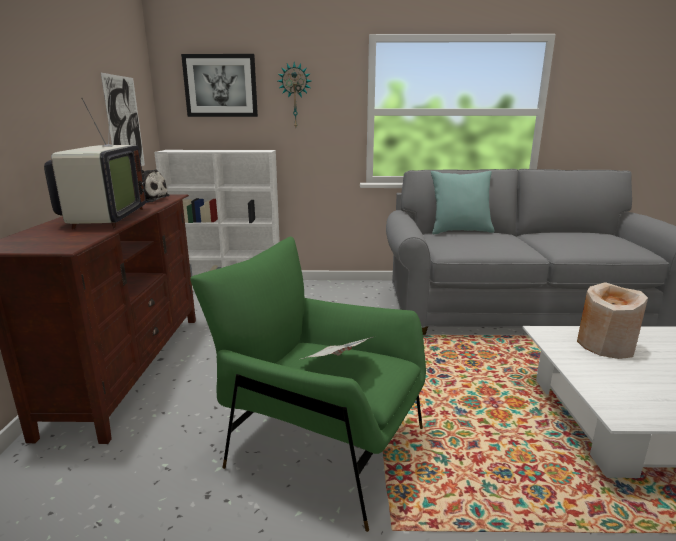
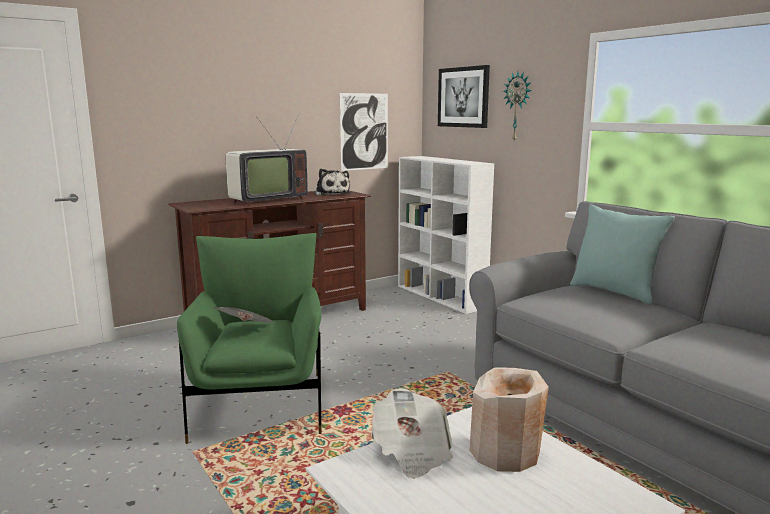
camera: 55 degrees right, 5 degrees down
none -> newspaper [371,388,453,479]

